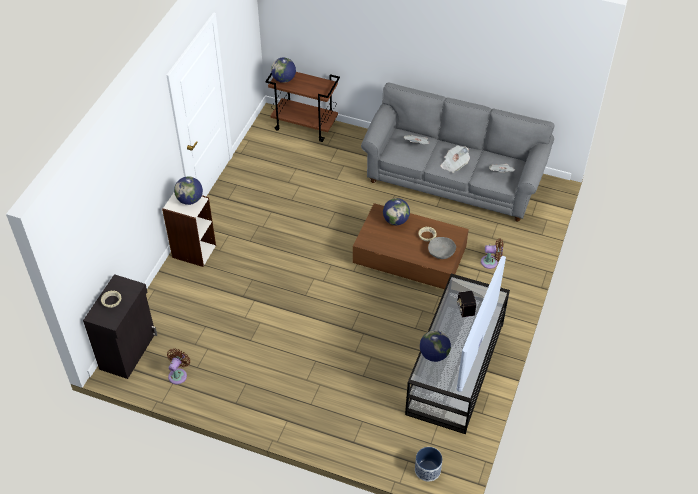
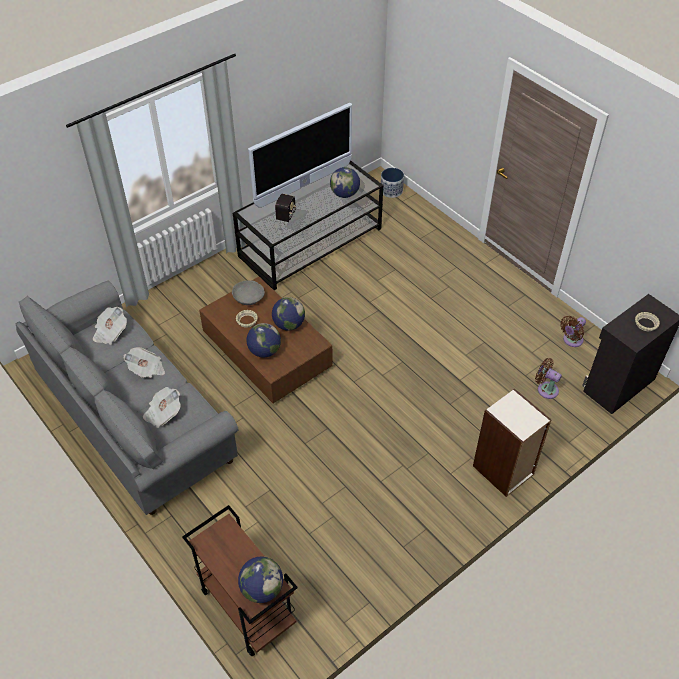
camera: 150 degrees left, 0 degrees up
globe [174,176,203,205] -> globe moved to [272,297,305,331]
brown fan [481,238,503,269] -> brown fan moved to [535,358,562,399]

